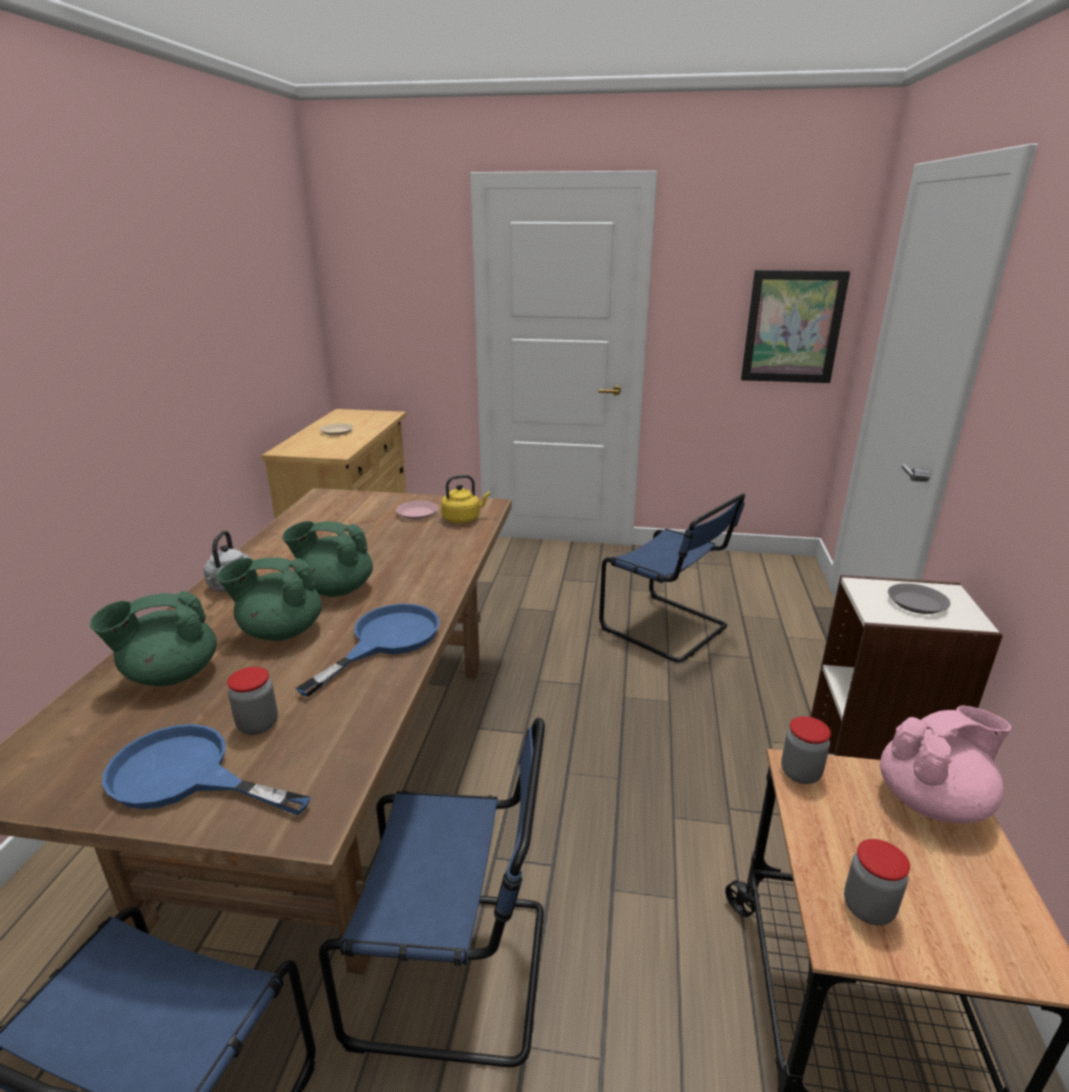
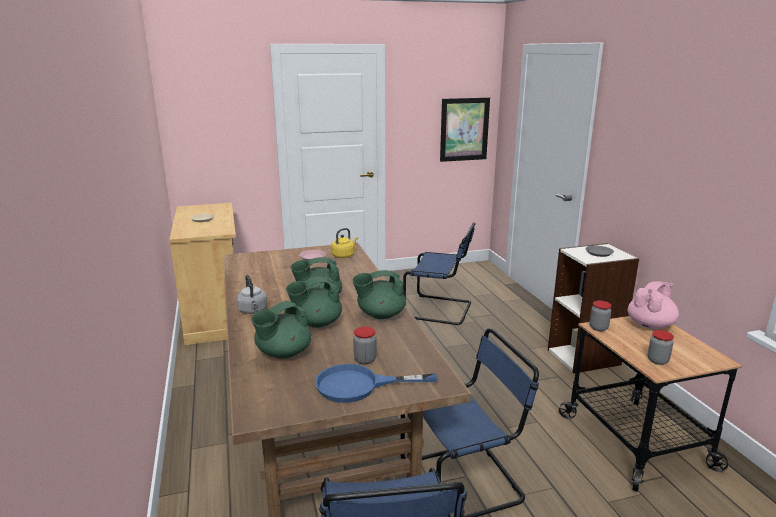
camera: 25 degrees left, 5 degrees down
blue frying pan [295,604,440,697] -> green teapot [352,270,406,319]

